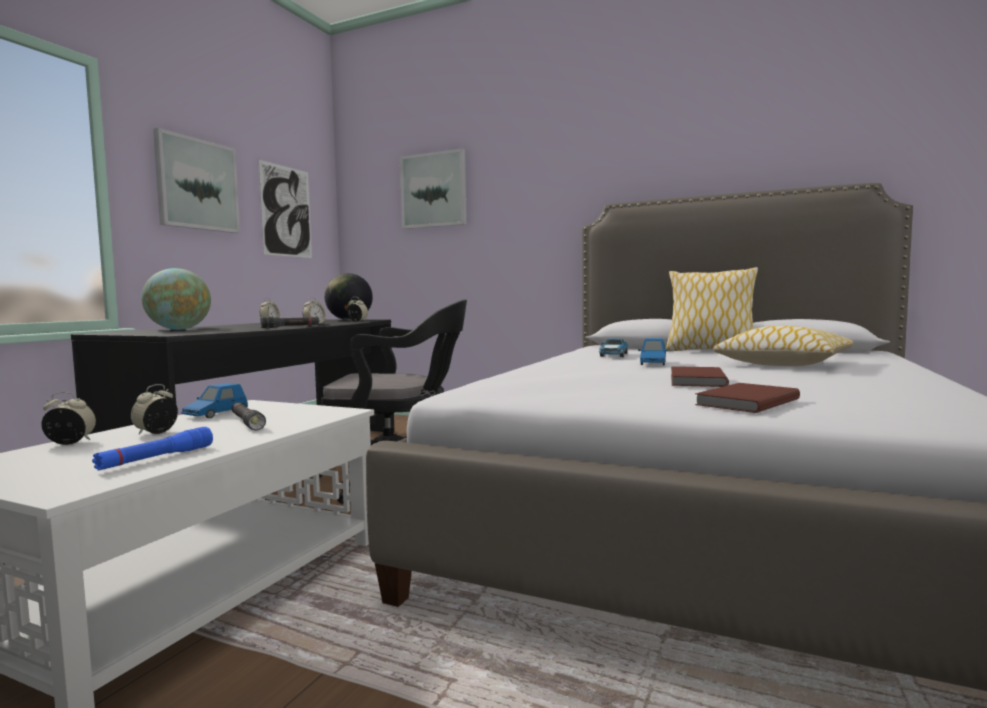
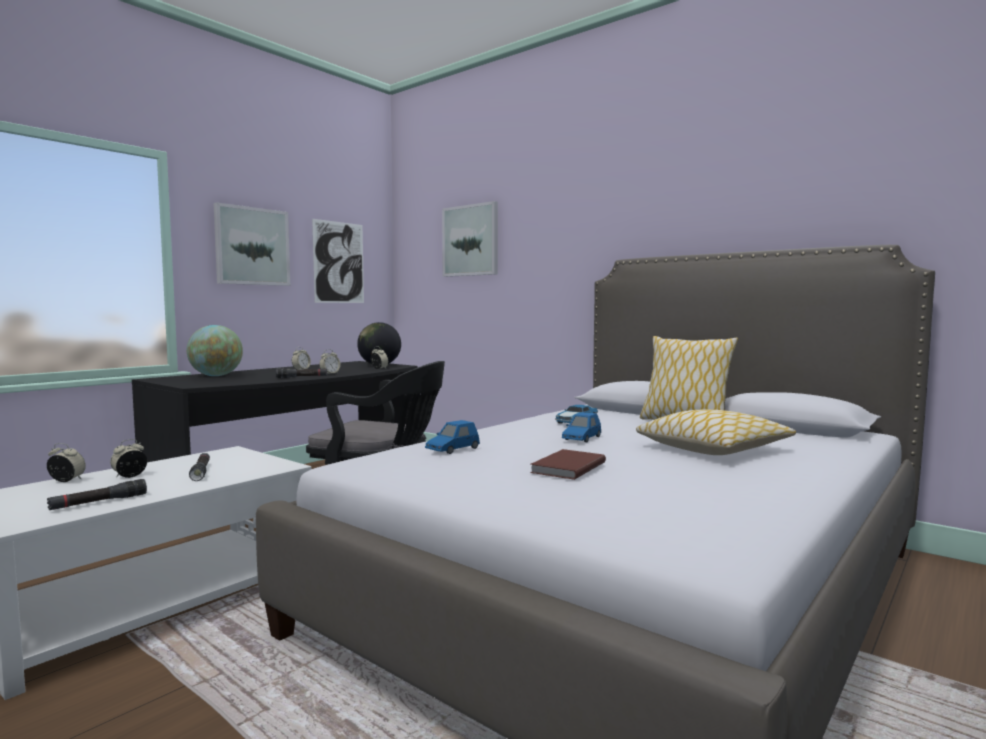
camera: 15 degrees right, 0 degrees up
blue flashlight [92,427,213,470] -> black flashlight [47,479,147,510]
blue toy car [181,383,248,418] -> blue toy car moved to [425,420,480,454]
brown book [695,383,800,413] -> none

